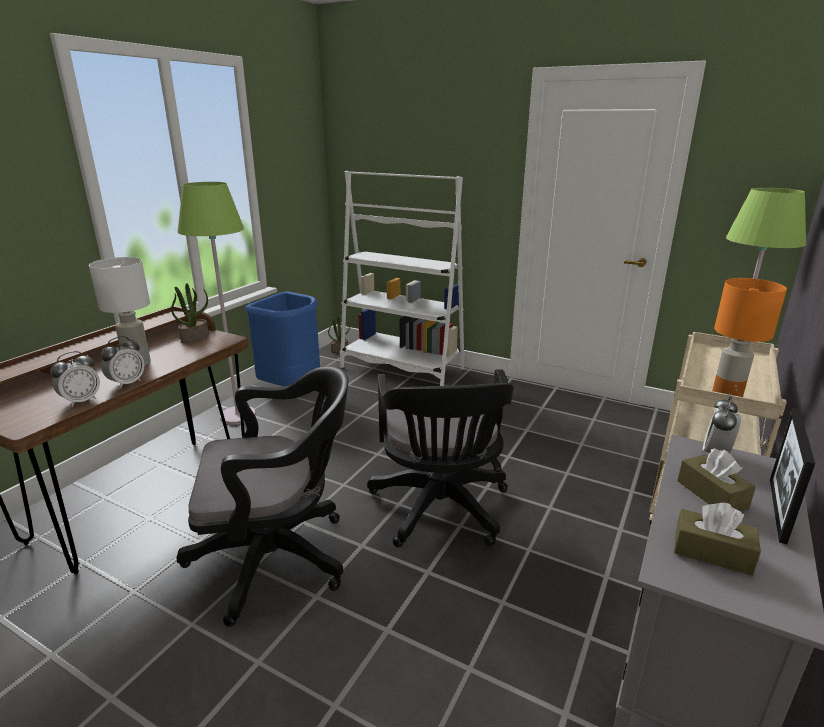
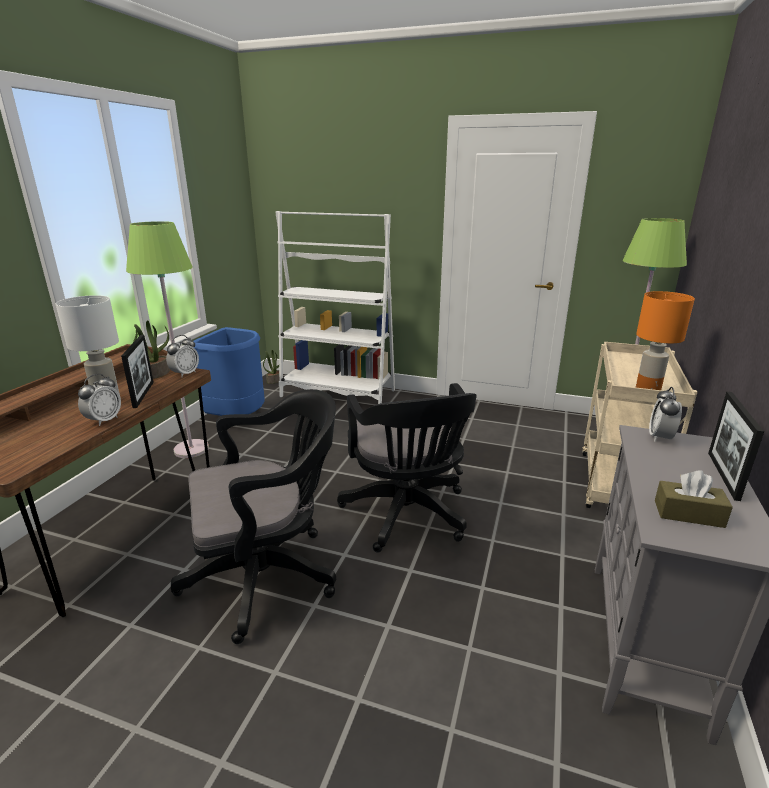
camera: 10 degrees left, 0 degrees up
alarm clock [50,351,100,407] -> alarm clock moved to [166,335,199,378]
brown tissue box [678,449,756,511] -> none
none -> picture frame [121,335,154,408]

